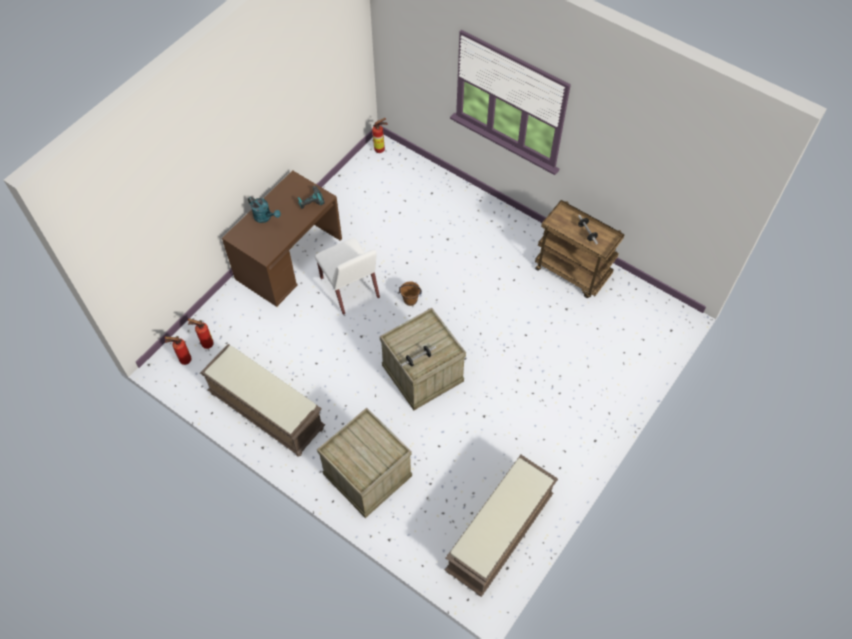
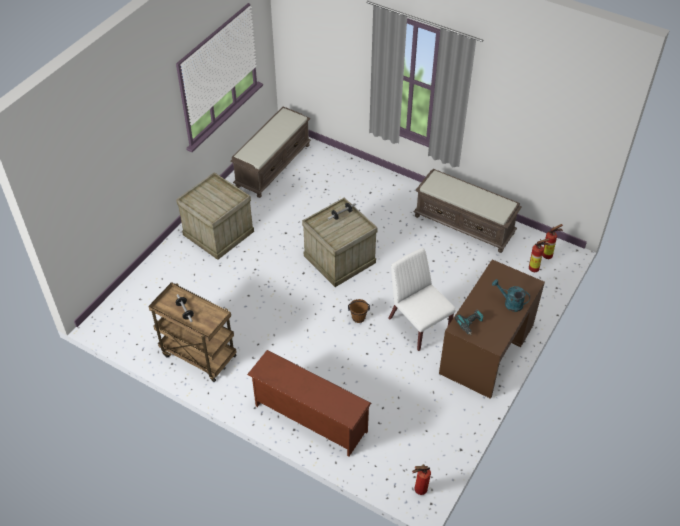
camera: 175 degrees right, 10 degrees down
crate [317,408,412,518] -> crate moved to [176,172,254,260]
none -> brown shoe rack [247,350,371,456]

